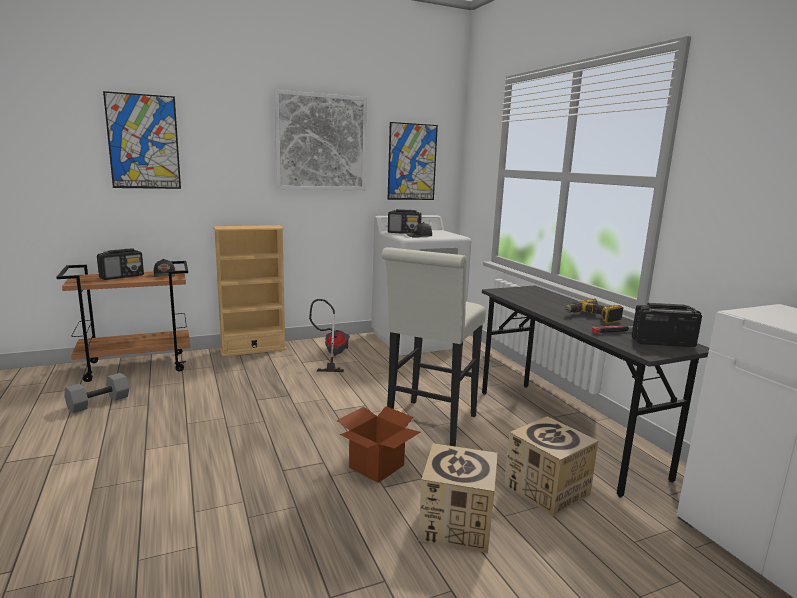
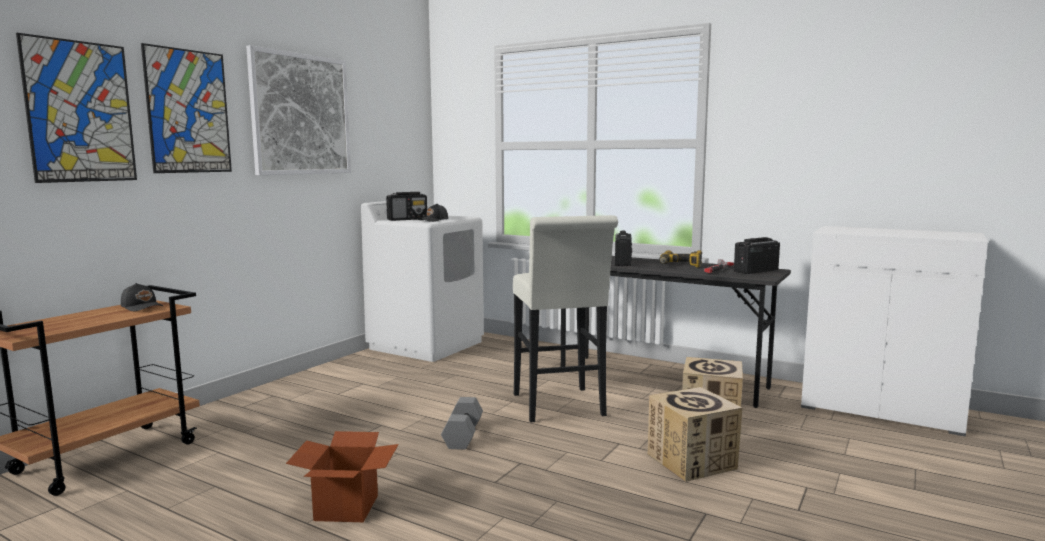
camera: 35 degrees left, 5 degrees down
grey dumbbell [64,373,129,413] -> grey dumbbell moved to [441,397,483,450]
radio [97,248,144,280] -> radio moved to [615,230,632,266]
beige bookcase [213,225,287,357] -> none
vacuum cleaner [309,299,350,372] -> none
cardboard box [336,406,420,483] -> cardboard box moved to [286,431,399,522]
picture [388,122,438,200] -> picture moved to [141,43,232,173]

